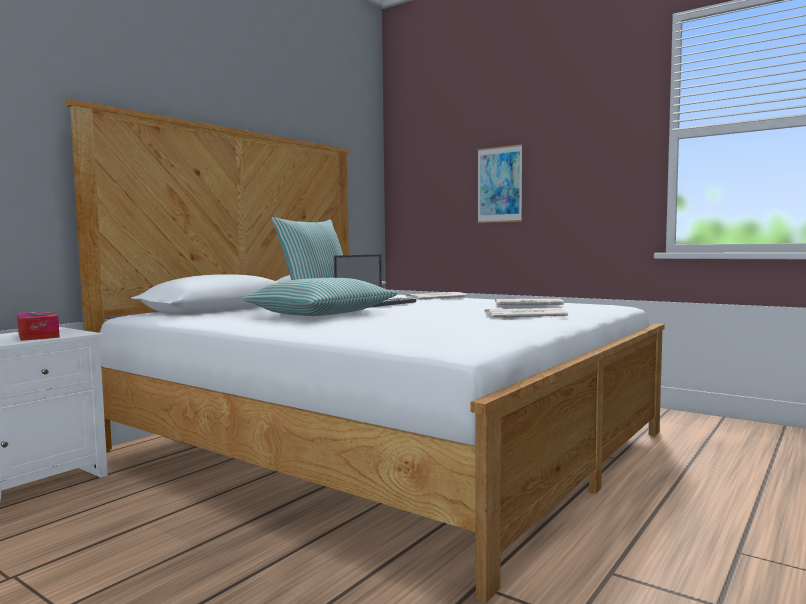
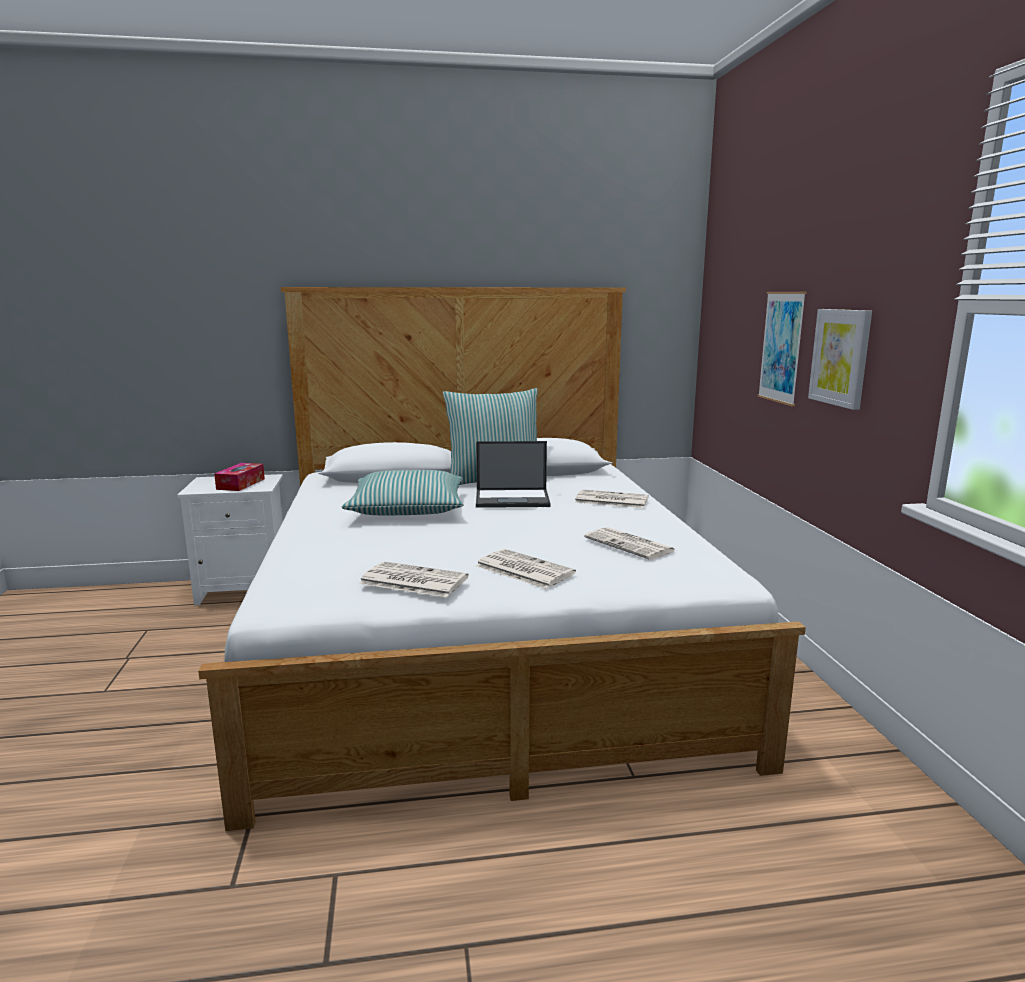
camera: 45 degrees right, 10 degrees up
none -> newspaper [359,562,469,597]
none -> picture [808,309,872,410]

